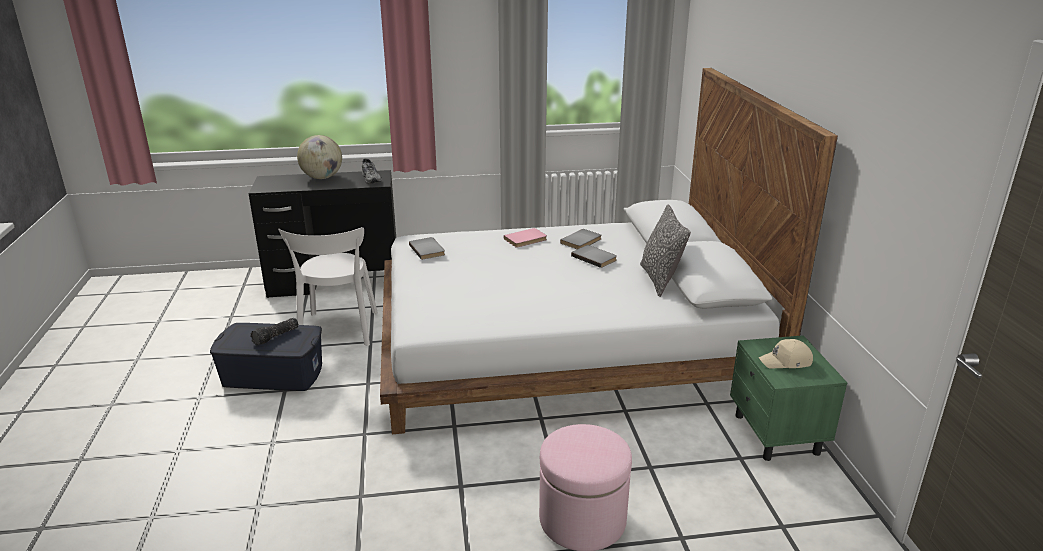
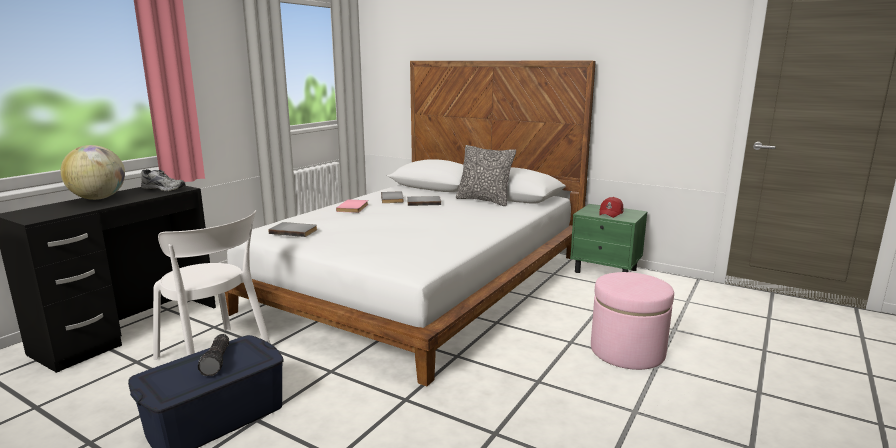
camera: 50 degrees left, 10 degrees down
beige cap [758,339,813,369] -> red cap [599,197,623,218]

